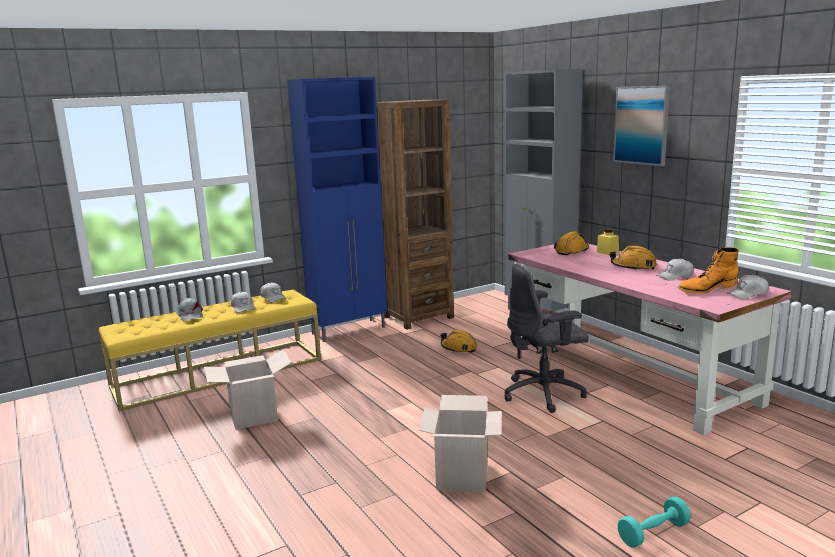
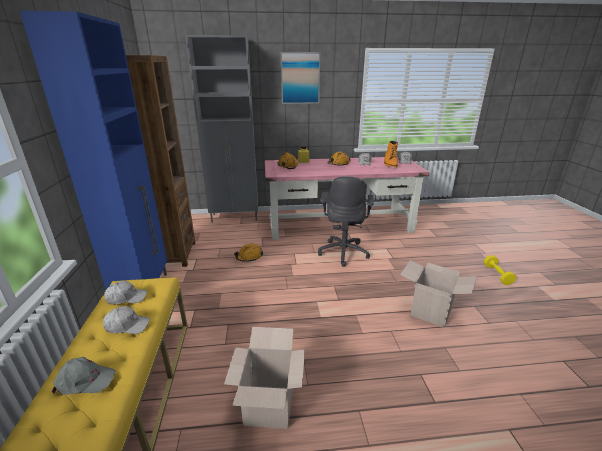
camera: 65 degrees left, 10 degrees up
turquoise dumbbell [618,497,691,547] -> yellow dumbbell [484,255,516,285]

